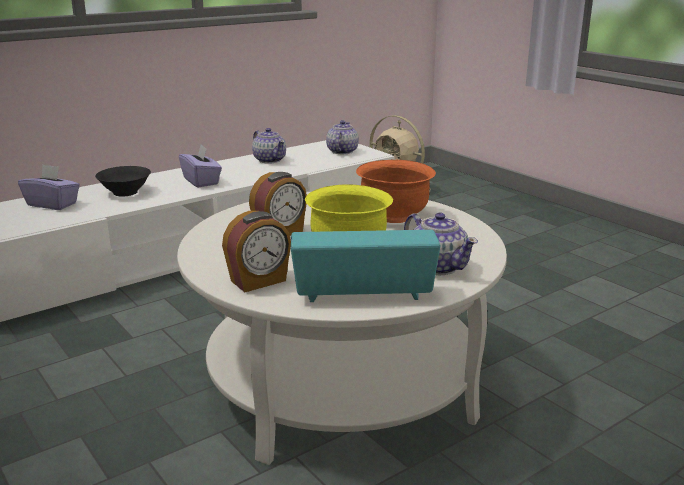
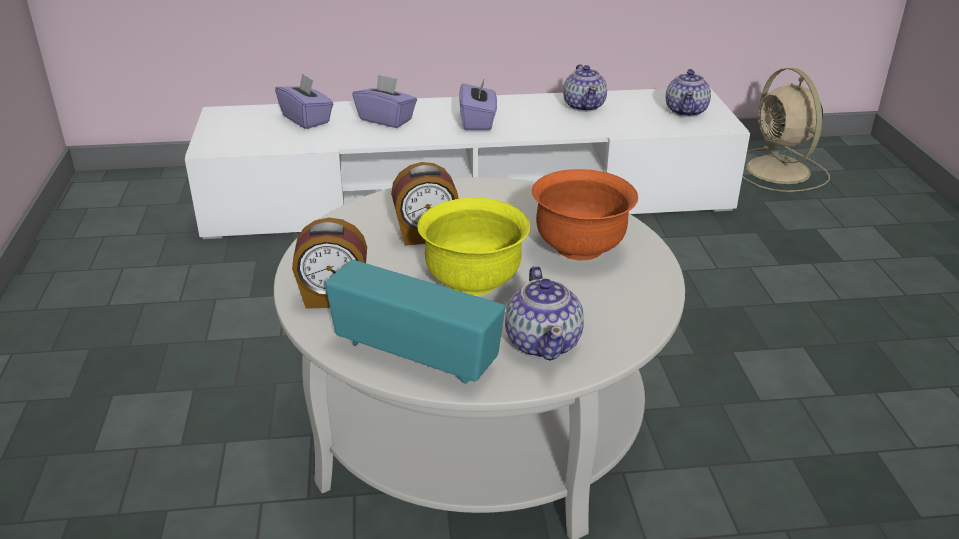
camera: 30 degrees right, 10 degrees up
black bowl [95,166,151,197] -> purple tissue box [352,74,417,128]
teapot [326,120,359,154] -> teapot turned 150 degrees clockwise [666,69,711,117]

